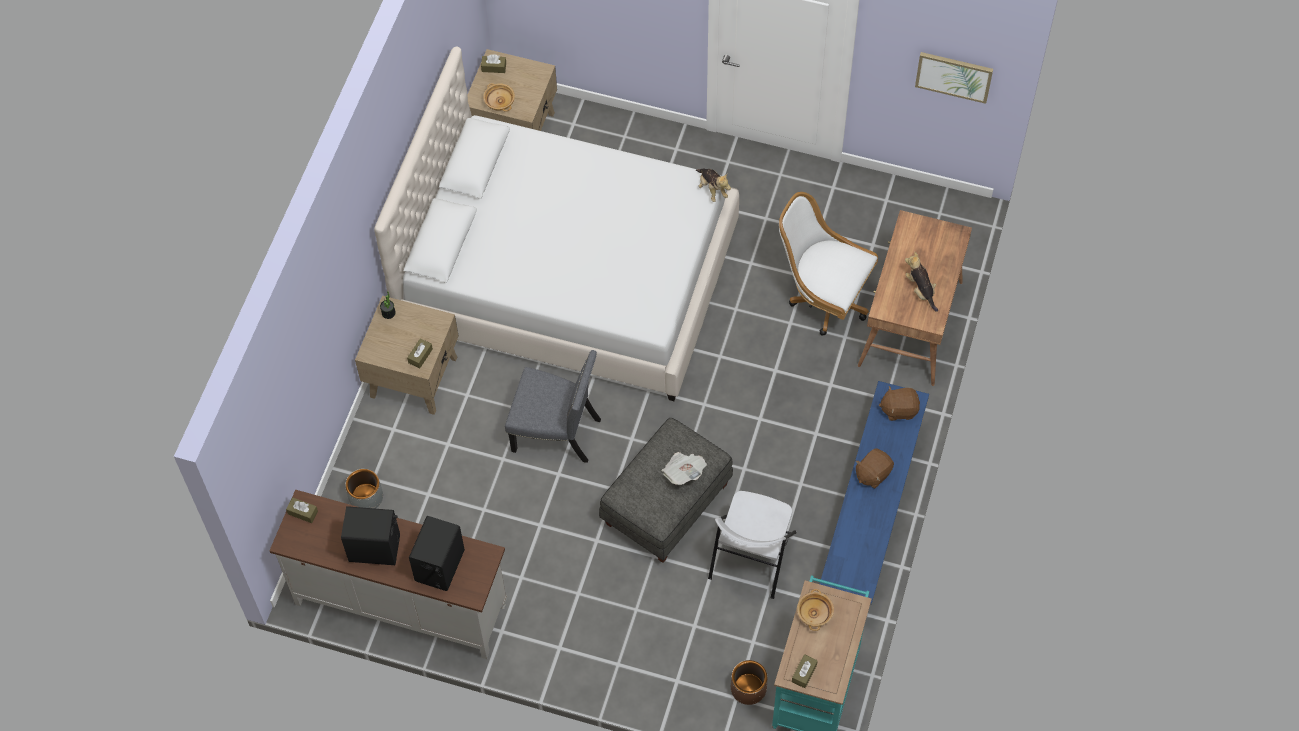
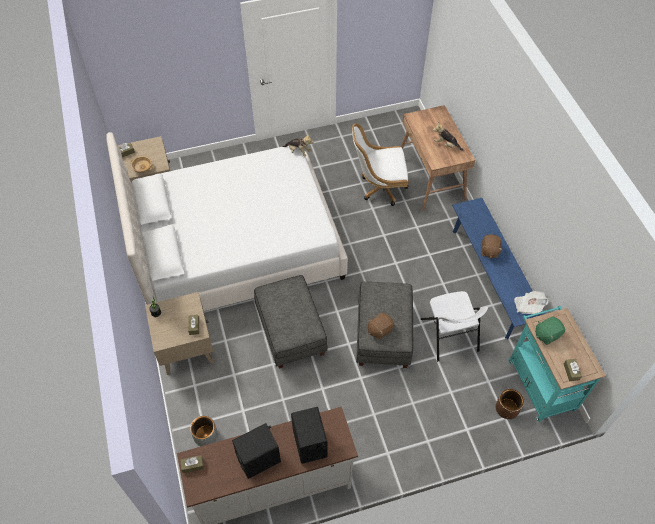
camera: 35 degrees left, 5 degrees down
grey chair [505,350,601,463] -> grey ottoman [254,275,327,369]
newspaper [661,452,707,485] -> newspaper moved to [514,291,548,314]
beige bowl [797,589,834,631] -> green plush toy [535,316,565,345]
brown plush toy [879,386,920,421] -> brown plush toy moved to [368,313,395,340]
picture [915,52,993,104] -> none

